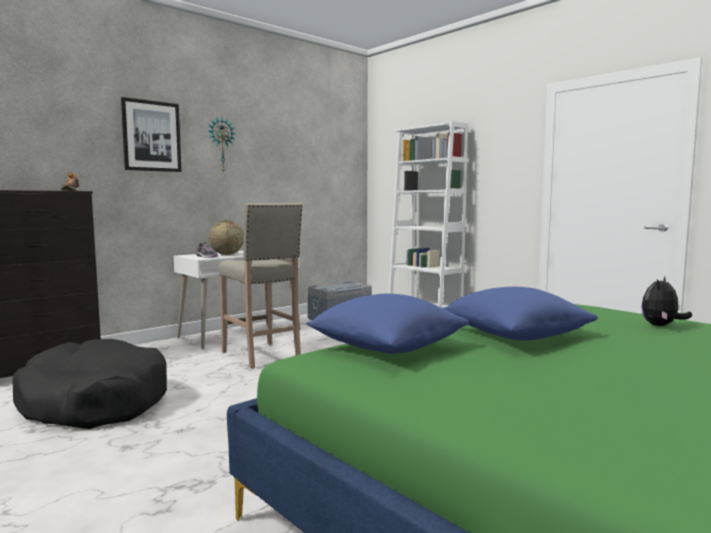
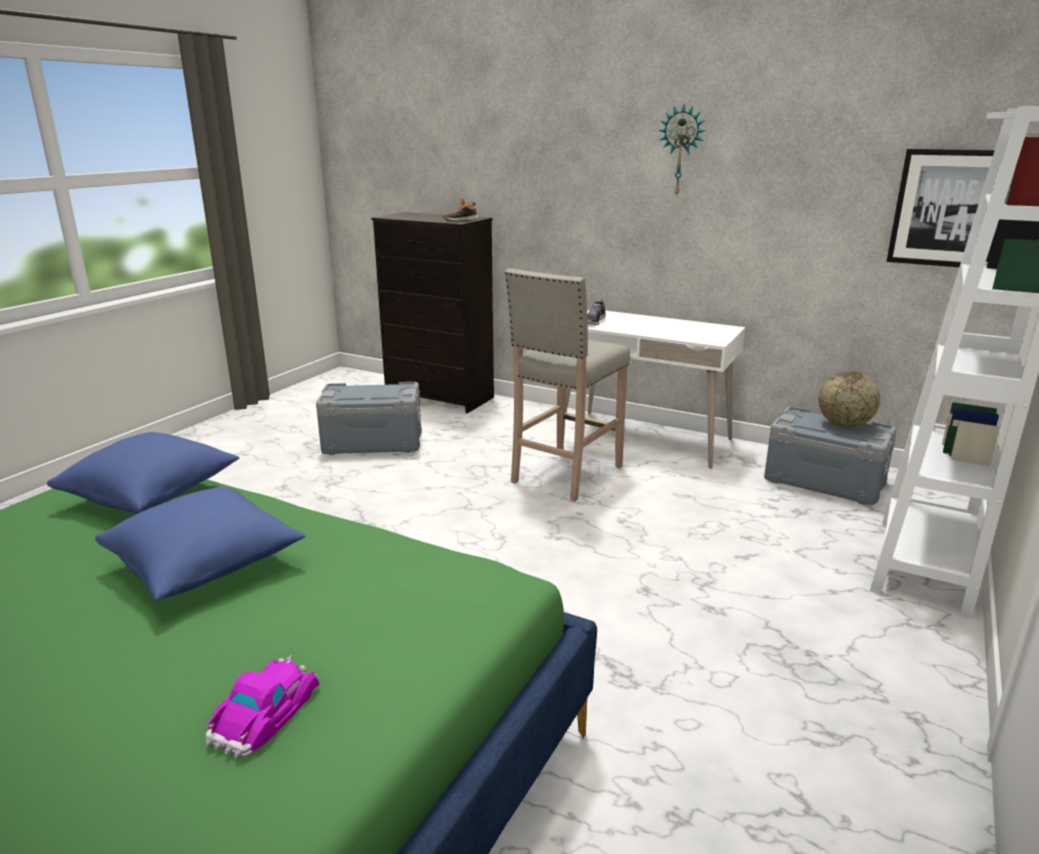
camera: 70 degrees right, 15 degrees up
black dog bed [13,339,167,429] -> grey storage box [316,382,422,455]
picture [121,97,182,172] -> picture moved to [886,149,995,267]
globe [209,220,244,255] -> globe moved to [818,371,880,428]
plush toy [641,276,692,326] -> toy car [205,655,319,758]

